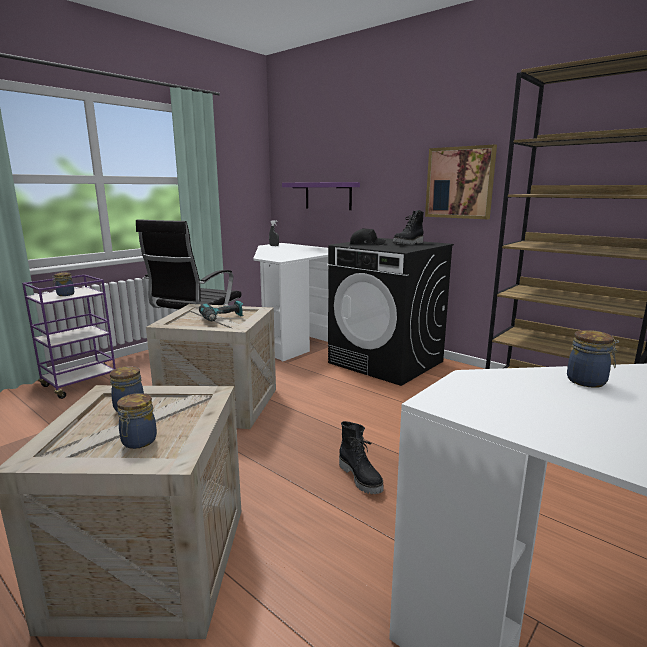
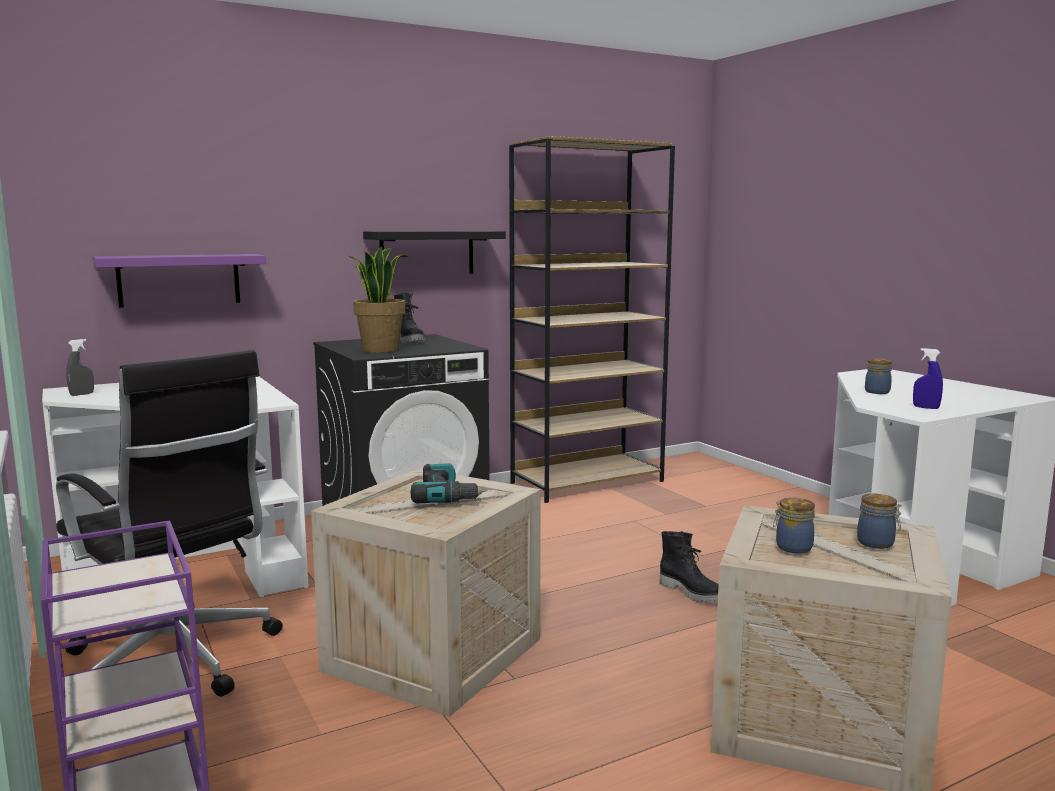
camera: 70 degrees left, 5 degrees down
jar [52,272,74,296] -> none
black boot [339,421,384,494] -> black boot turned 60 degrees clockwise [659,531,719,603]
black cap [350,228,386,245] -> potted plant [348,246,408,353]
picture [425,144,497,219] -> black shelf [363,231,506,274]
none -> blue spray bottle [913,348,943,409]

